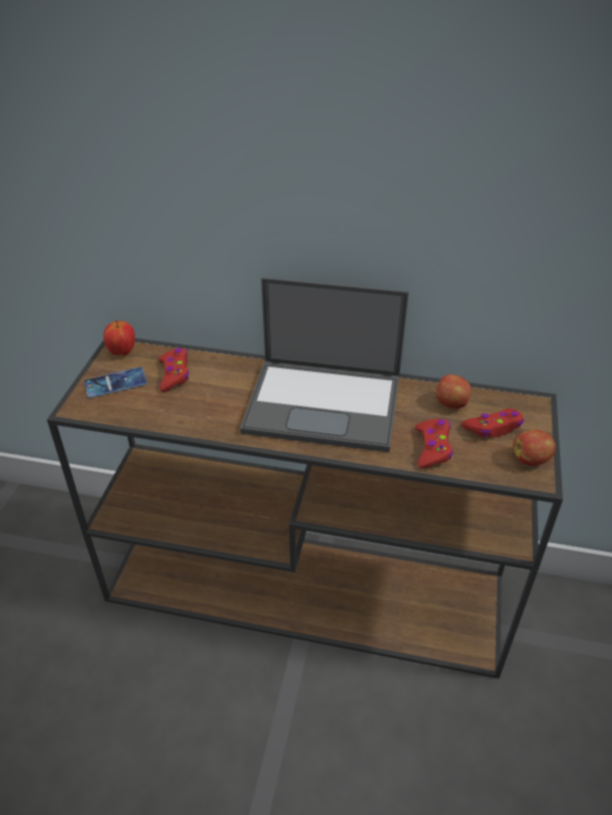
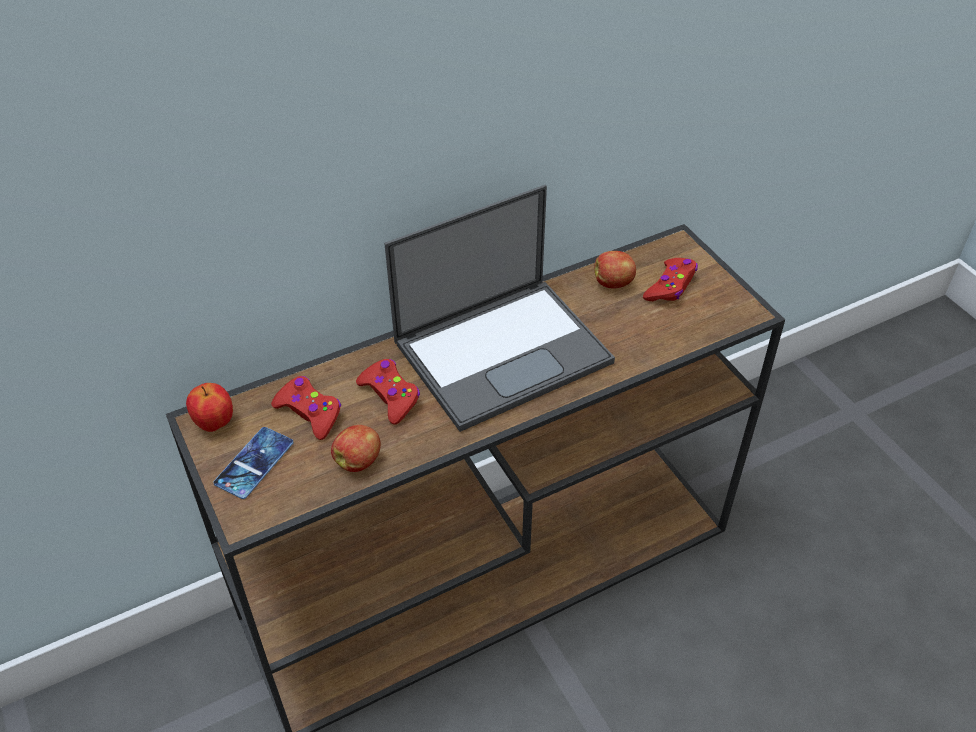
camera: 40 degrees left, 5 degrees up
red game controller [415,419,453,468] -> red game controller moved to [356,359,420,425]
apple [513,430,556,466] -> apple moved to [331,425,381,472]

